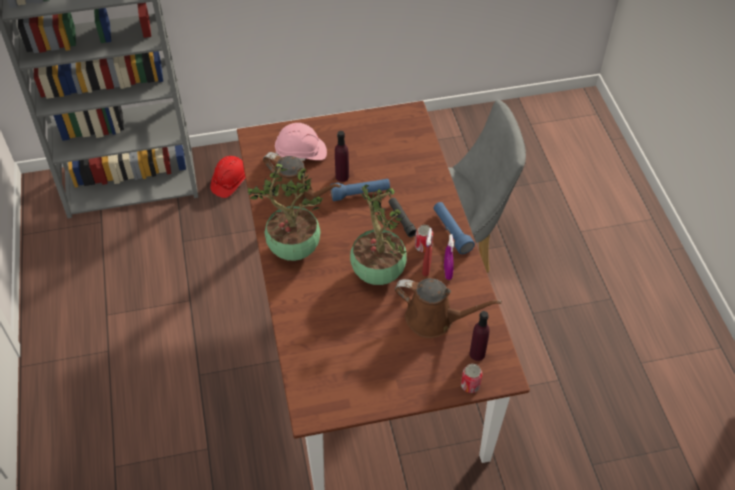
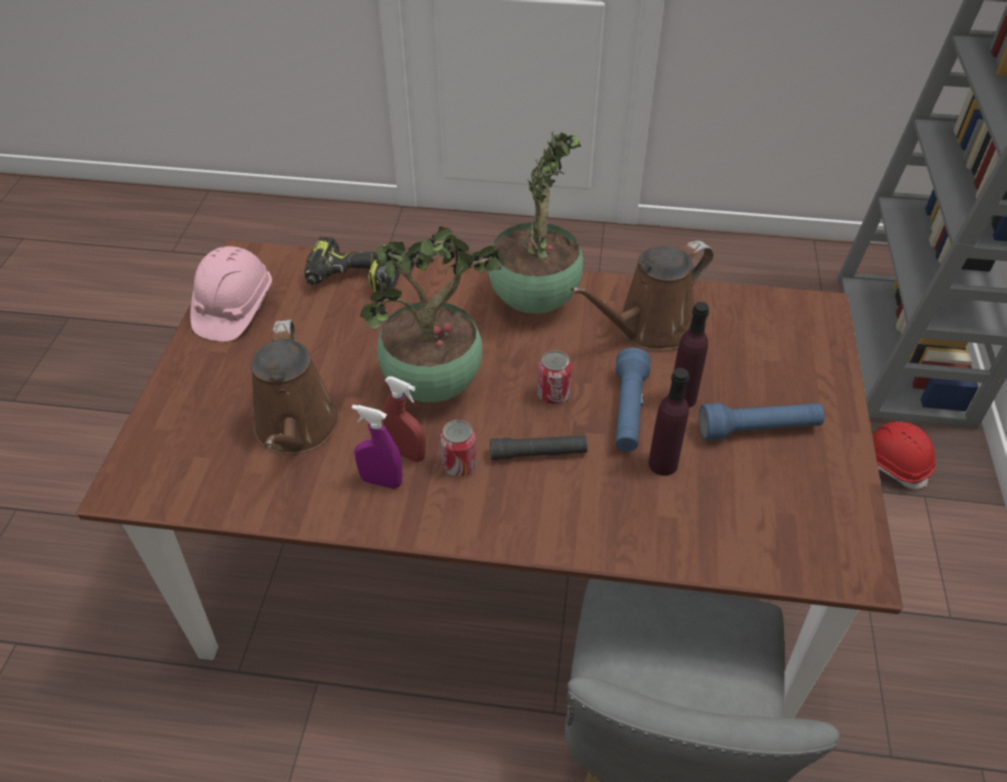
camera: 110 degrees right, 5 degrees down
pink hard hat [275,123,327,161] -> pink hard hat moved to [190,246,272,342]
brown watering can [395,278,502,338] -> brown watering can turned 45 degrees counterclockwise [250,320,340,455]
blue flashlight [433,202,475,254] -> blue flashlight moved to [699,403,825,440]
can [461,364,482,393] -> can moved to [537,350,572,404]
purple bottle [469,311,490,361] -> purple bottle moved to [648,368,689,476]
none -> power drill [305,236,400,292]

